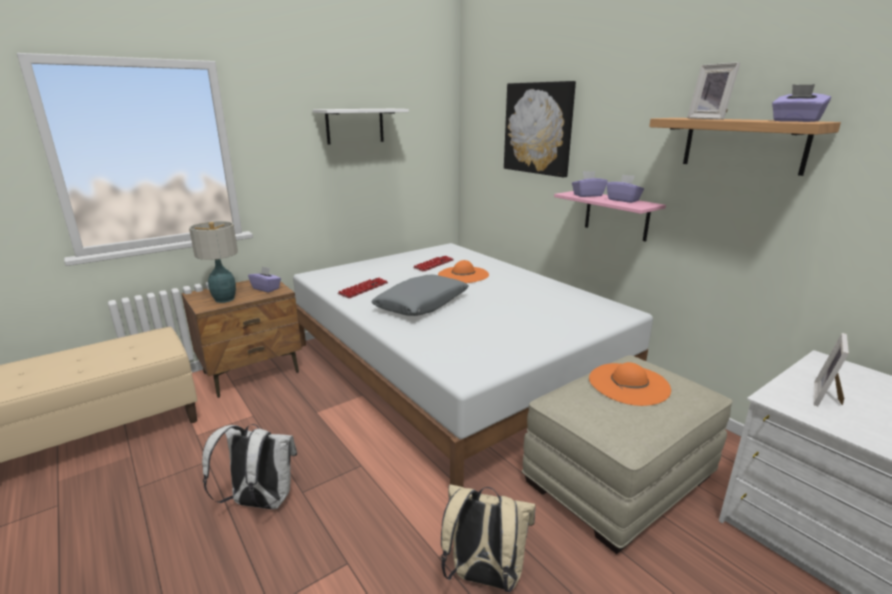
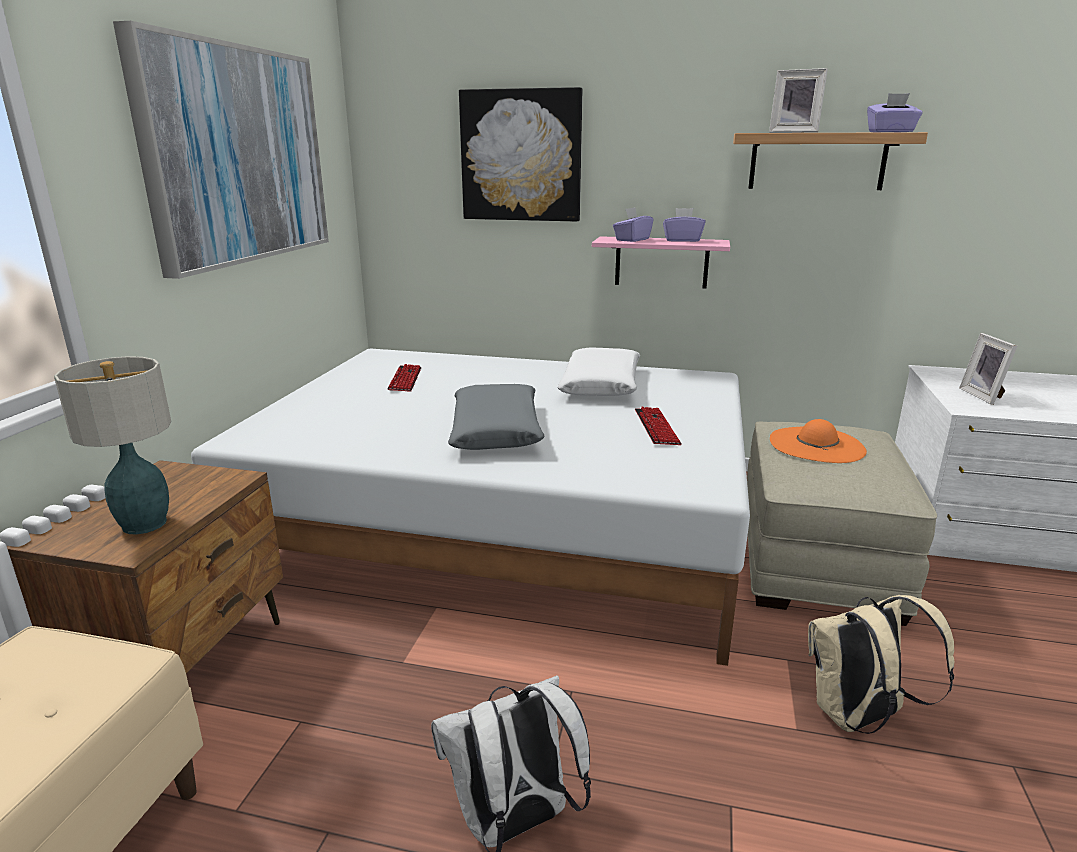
camera: 40 degrees left, 0 degrees up
purple tissue box [248,266,281,293] -> none
white shelf [313,109,409,145] -> picture [113,21,329,279]
keyboard [338,278,388,299] -> keyboard moved to [635,407,682,445]
orange hat [438,260,489,283] -> none
none -> white pillow [557,347,640,396]

